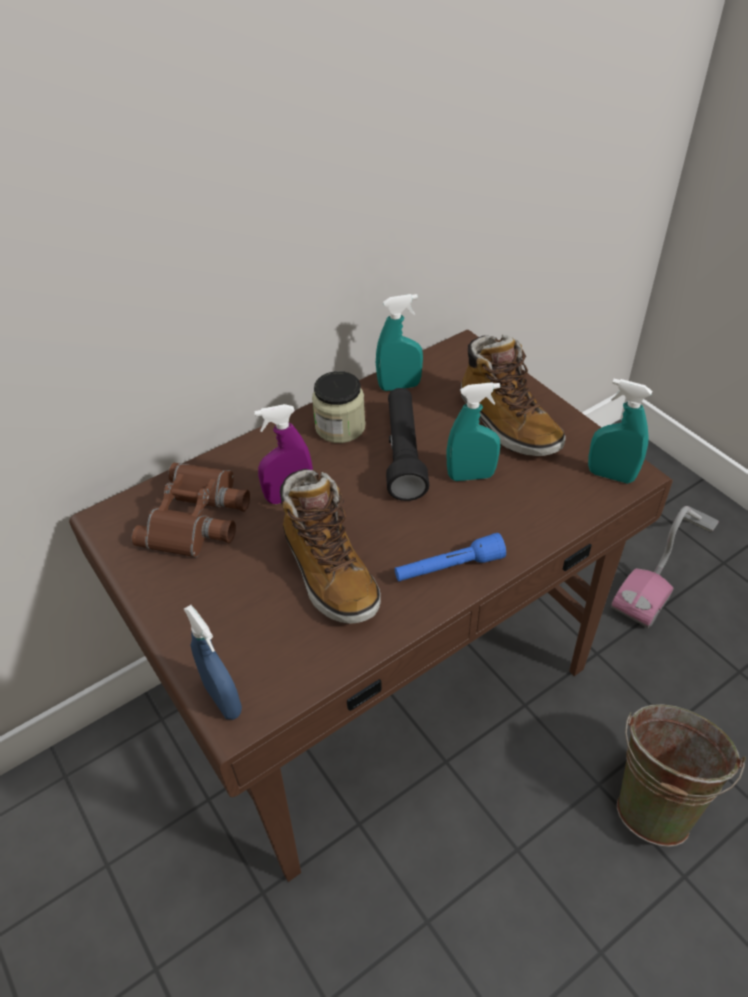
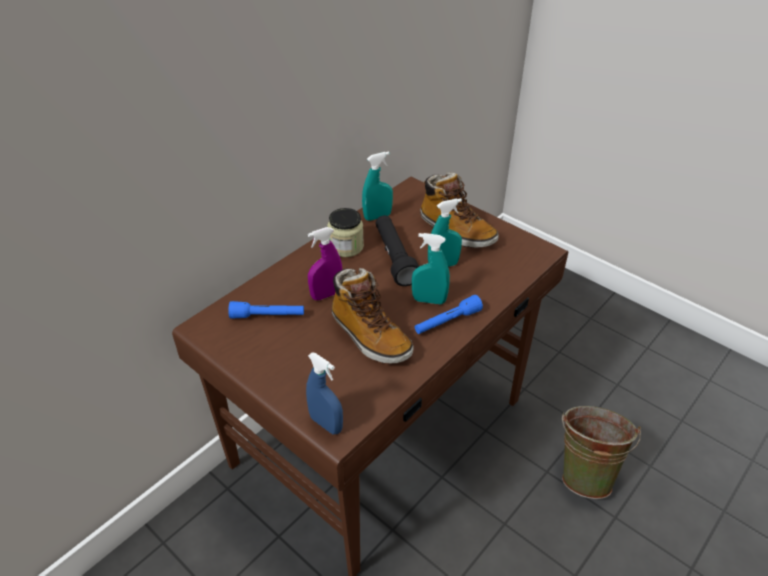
camera: 15 degrees left, 5 degrees down
brown binoculars [131,463,250,557] -> blue flashlight [228,301,304,319]
turquoise spray bottle [588,379,652,484] -> turquoise spray bottle moved to [412,233,450,305]
vacuum cleaner [611,506,719,628] -> none

